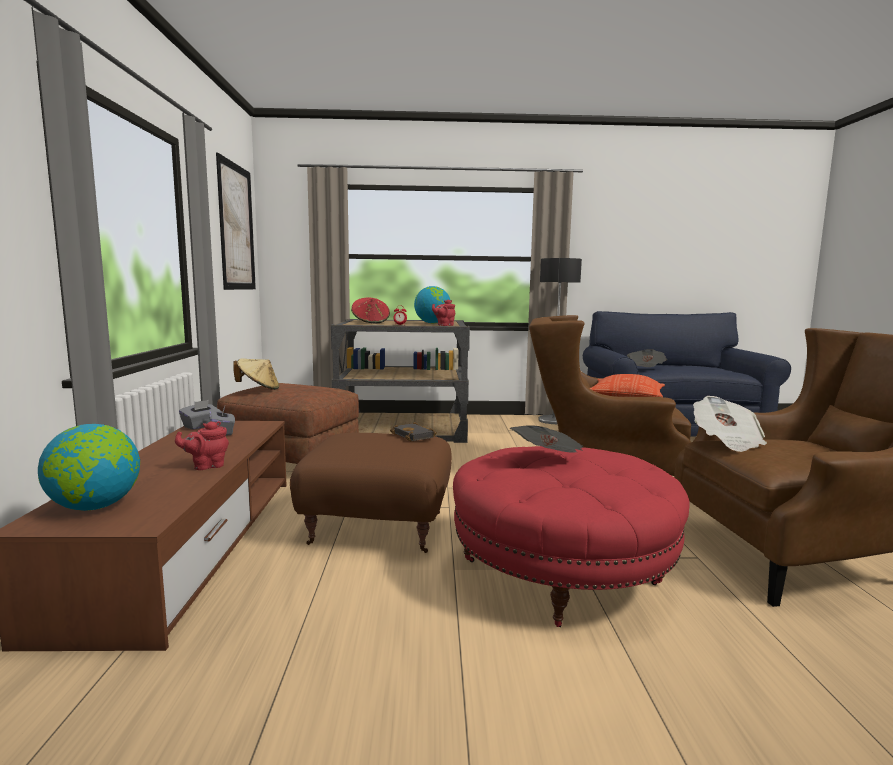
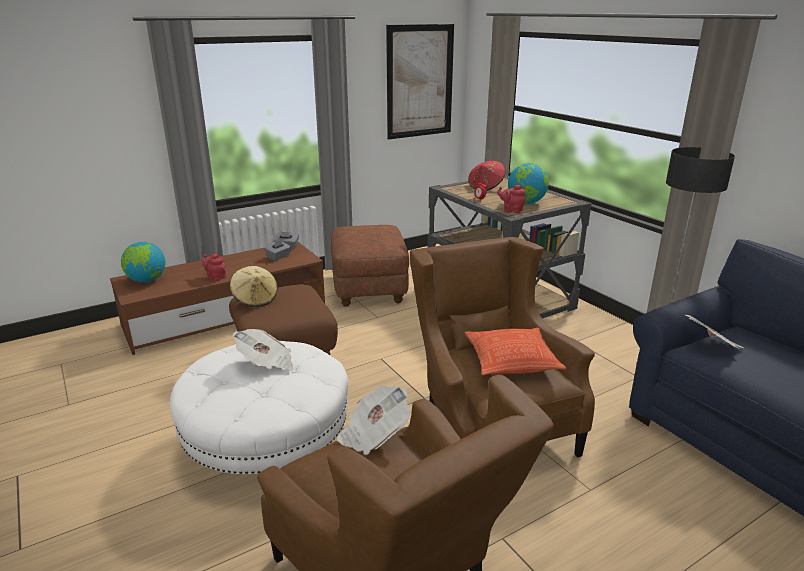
camera: 60 degrees right, 15 degrees up
beige hat [233,359,279,390] -> beige hat moved to [230,266,278,307]
black book [390,422,437,442] -> none
red ottoman [453,446,690,627] -> white ottoman [170,341,348,474]

